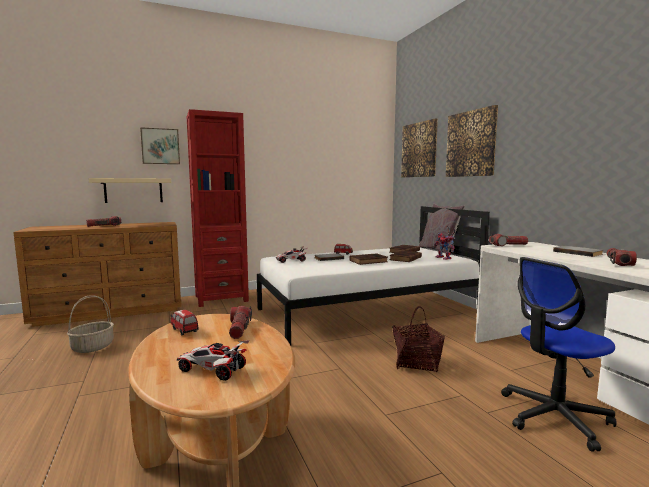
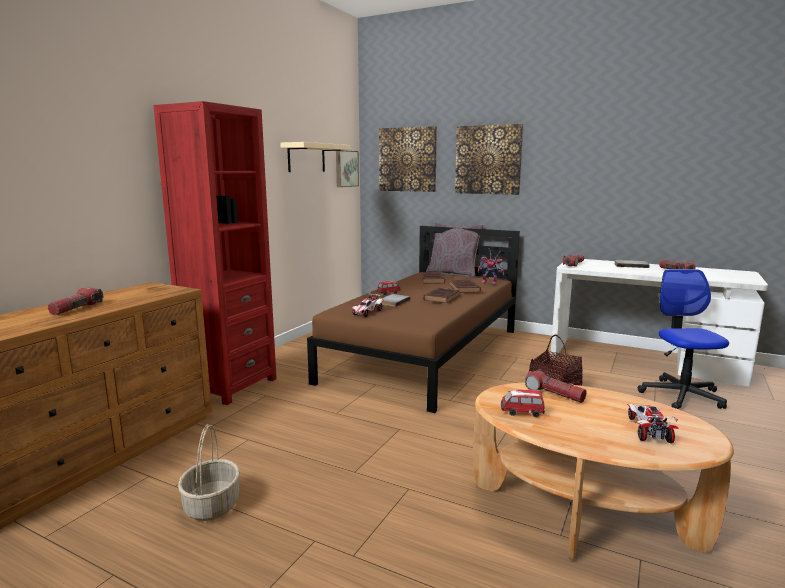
camera: 40 degrees left, 5 degrees up
beige shelf [88,178,171,203] -> beige shelf moved to [280,142,350,172]
picture [140,127,180,164] -> picture moved to [336,150,359,187]
toy car [177,340,249,381] -> toy car turned 120 degrees clockwise [627,404,678,443]
white bed [257,206,490,345] -> brown bed [307,226,520,413]
office chair [501,257,617,452] -> office chair turned 150 degrees clockwise [638,269,729,409]

